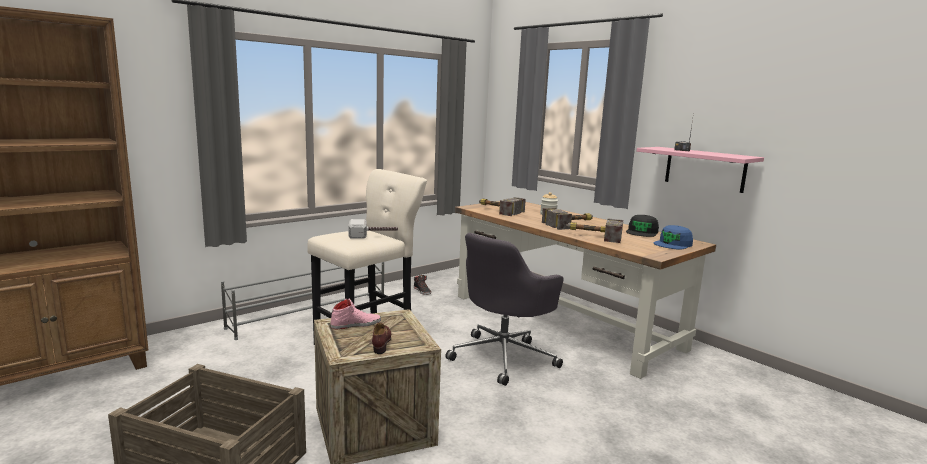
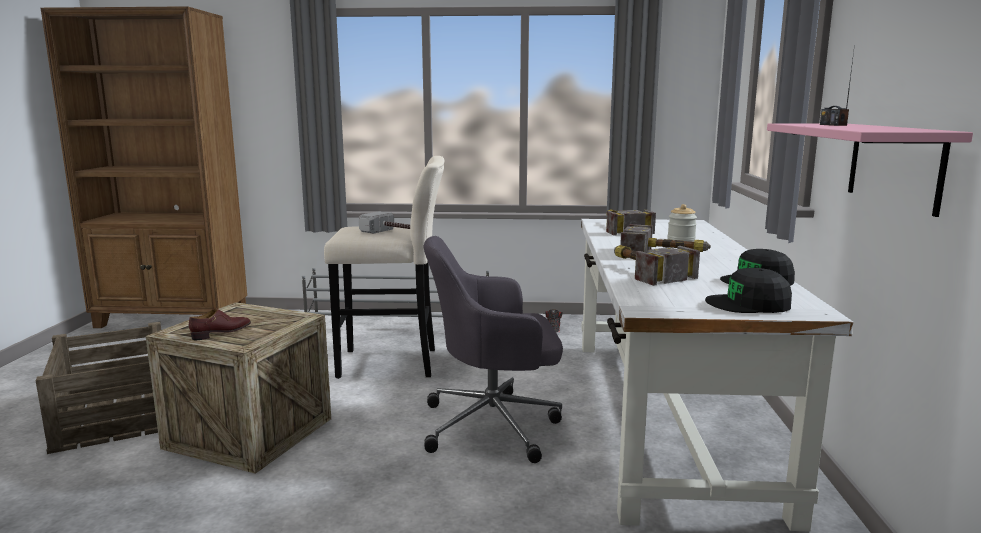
camera: 45 degrees right, 0 degrees up
pink shoe [330,299,381,330] -> none
brown desk [455,201,716,379] -> white desk [581,219,853,532]
blue cap [654,225,693,249] -> black cap [705,268,792,313]

